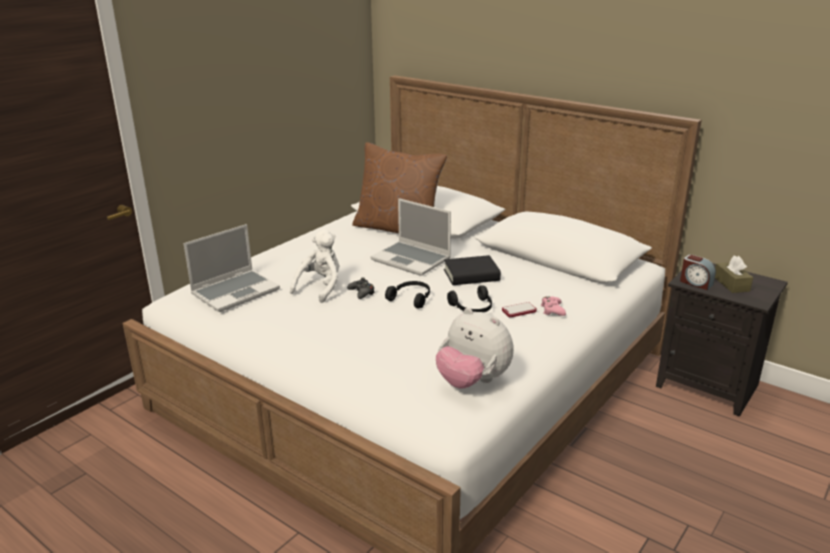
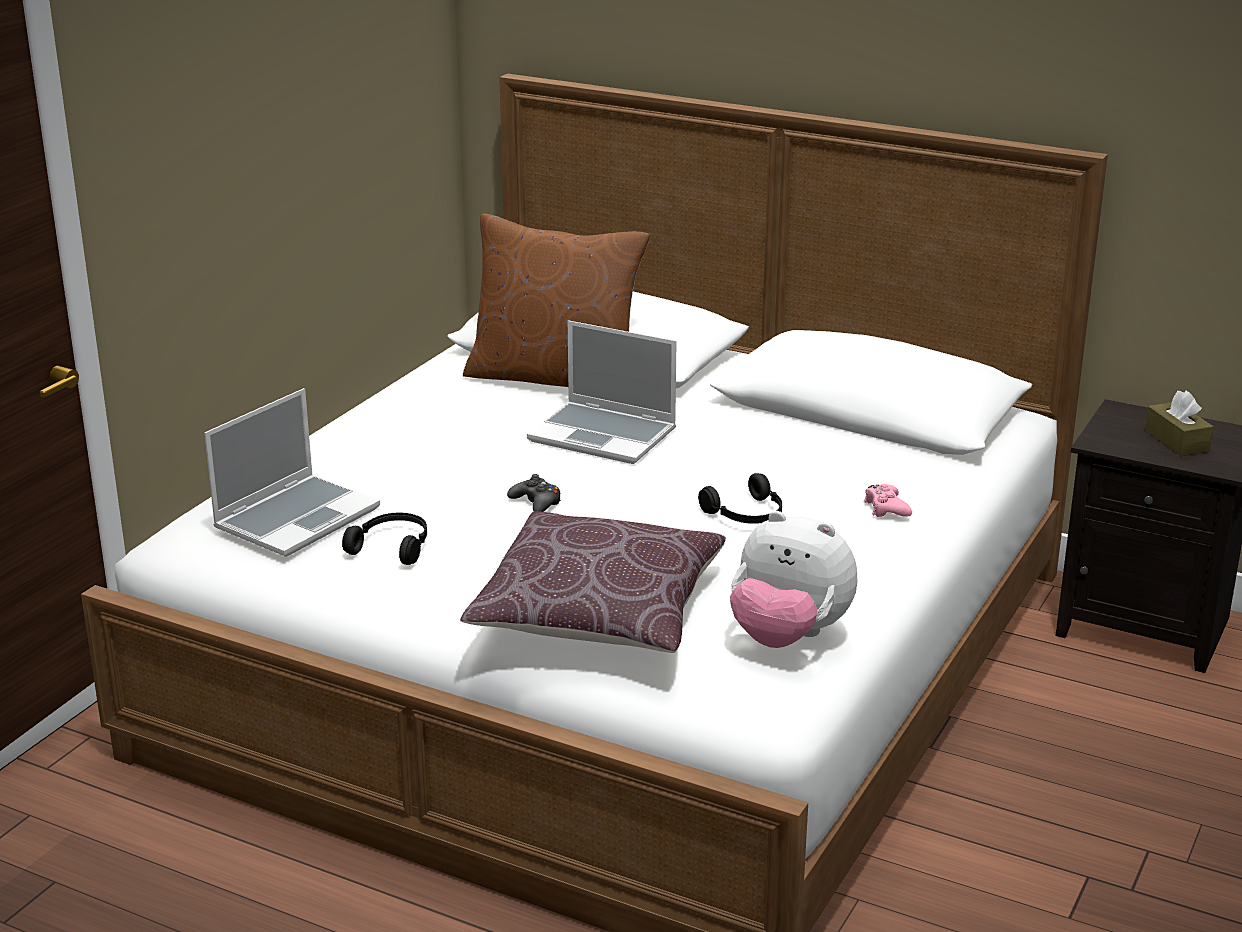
camera: 10 degrees left, 0 degrees up
white plush toy [290,229,339,303] -> none
black headphones [385,281,430,309] -> black headphones moved to [342,513,427,565]
black book [444,255,501,285] -> none
phone [502,302,537,318] -> none
alarm clock [680,255,716,290] -> none
none -> brown pillow [460,511,726,653]

